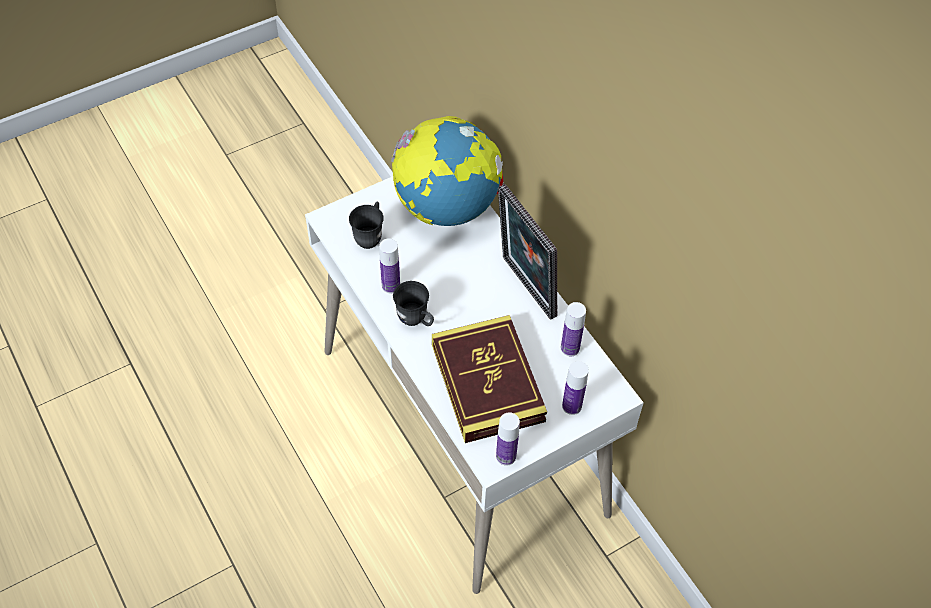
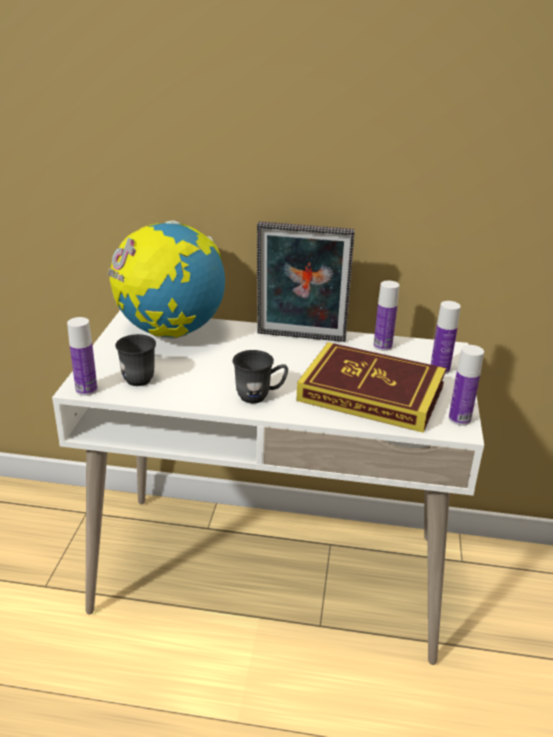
camera: 50 degrees left, 25 degrees down
bottle [379,239,400,293] -> bottle moved to [67,317,98,396]

